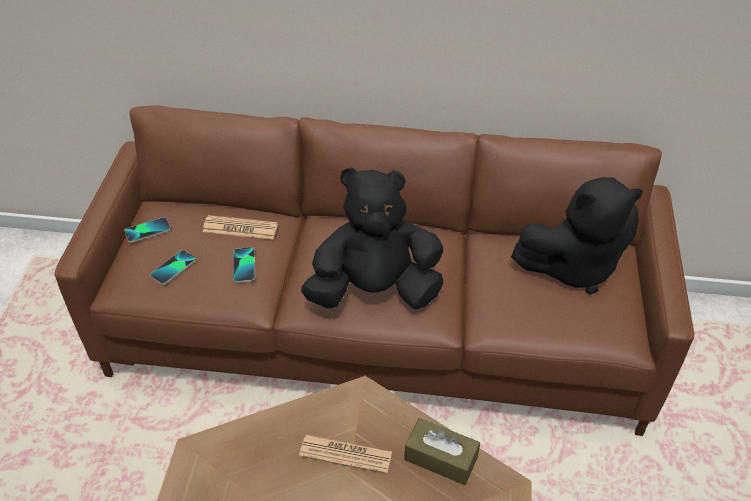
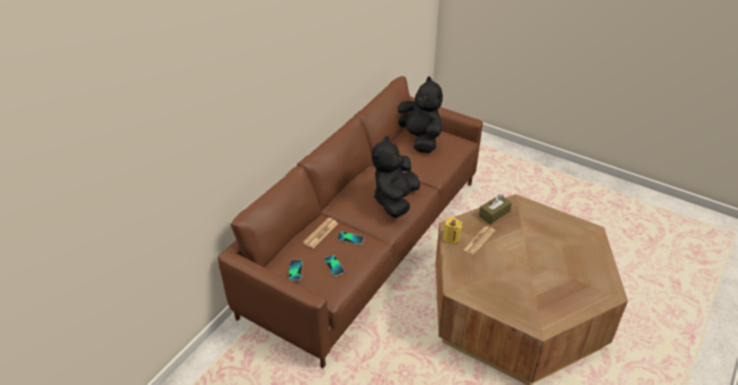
camera: 65 degrees left, 5 degrees down
black plush toy [511,177,643,294] -> black plush toy turned 45 degrees counterclockwise [398,76,443,153]
none -> yellow candle [443,217,462,244]

